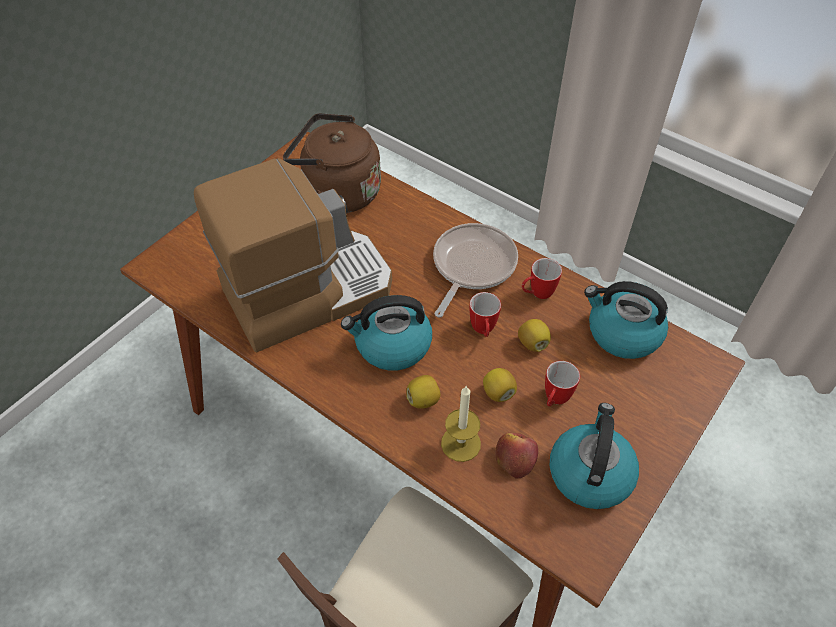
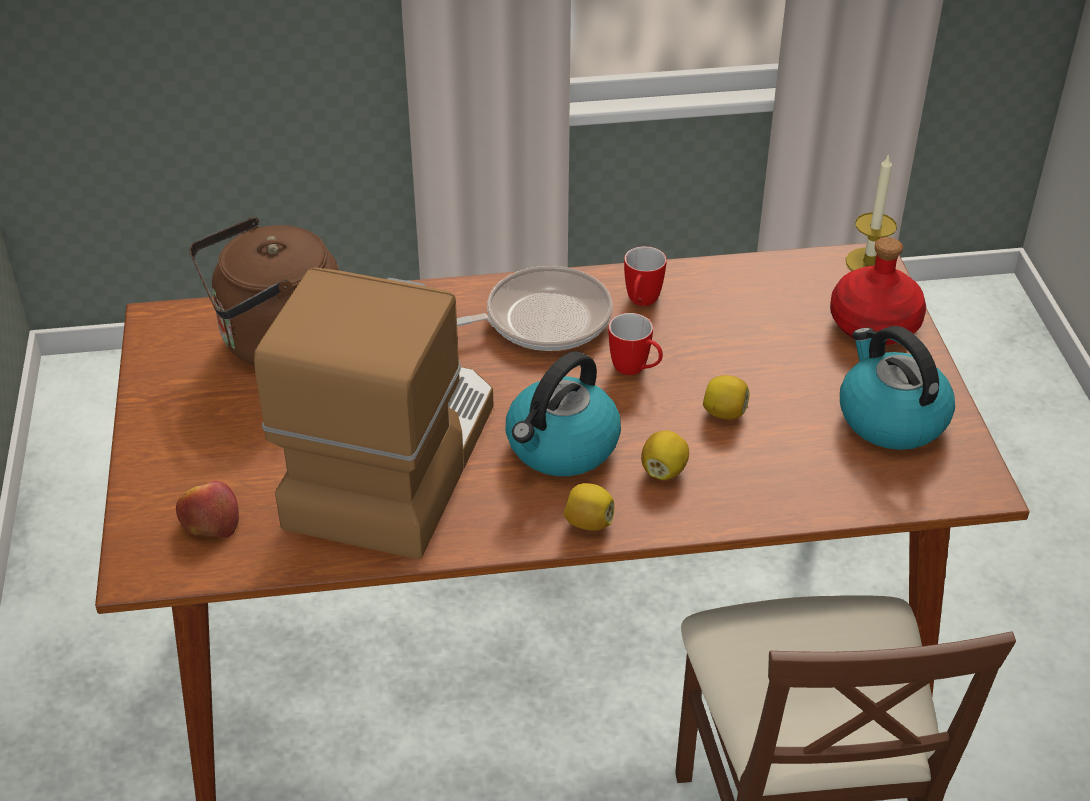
camera: 45 degrees left, 10 degrees down
frying pan [433,223,518,318] -> frying pan turned 90 degrees clockwise [457,266,613,351]
candle [441,385,481,462] -> candle moved to [846,154,897,271]
apple [495,433,538,479] -> apple moved to [176,481,239,538]
lemon [518,319,551,352] -> lemon moved to [564,483,614,531]
mug [545,361,580,406] -> none
kettle [584,281,668,359] -> none
none -> red bottle [830,237,926,345]

